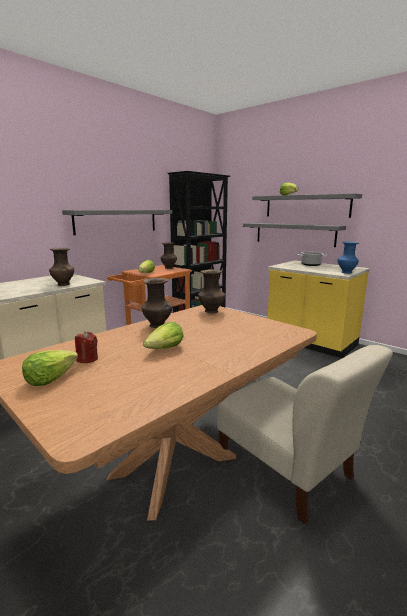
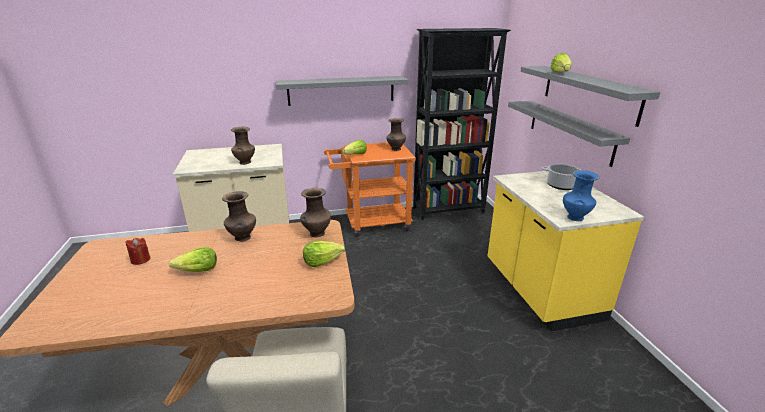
camera: 35 degrees right, 10 degrees up
lettuce [22,350,78,386] -> lettuce moved to [303,241,345,267]

